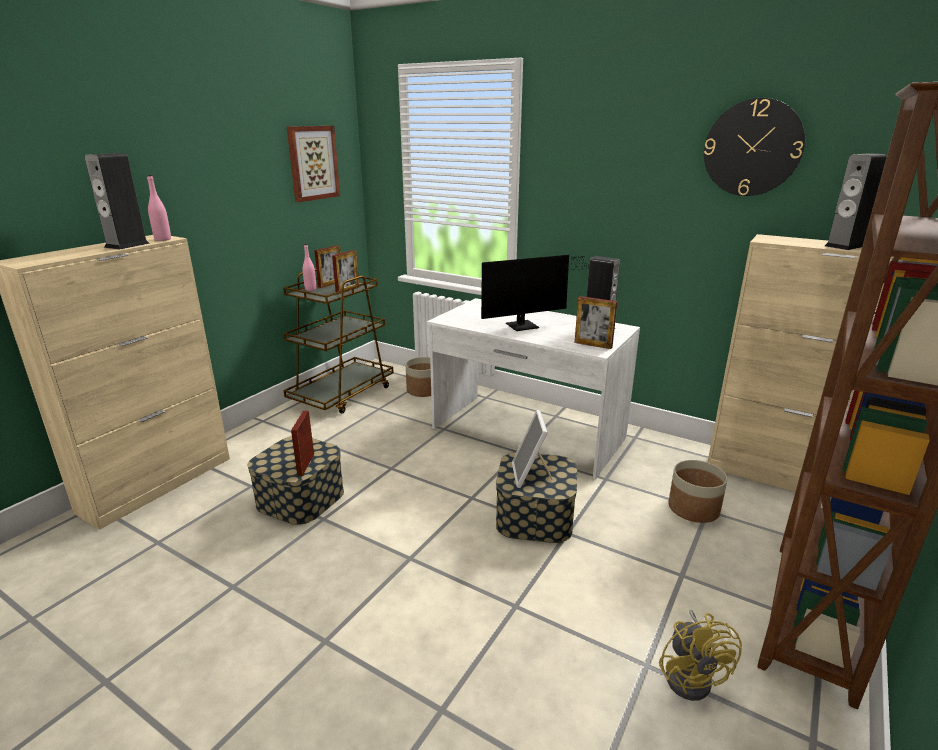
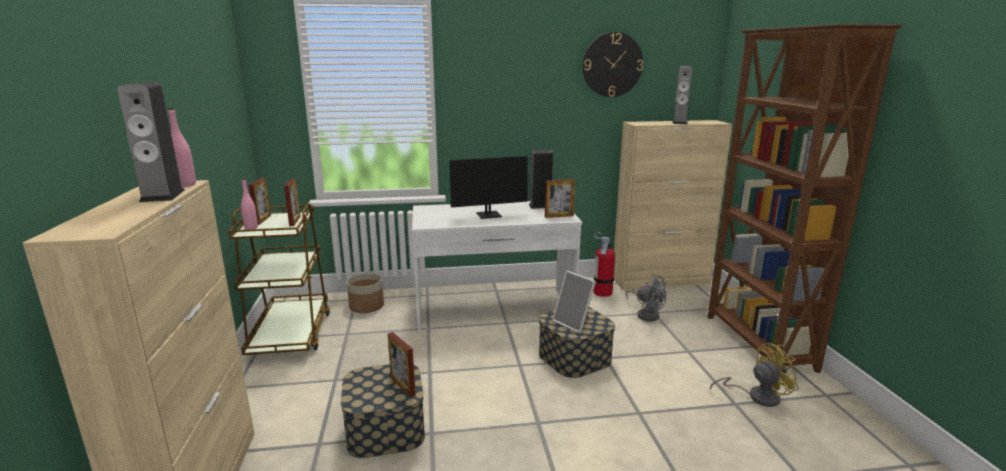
camera: 40 degrees left, 5 degrees down
picture [287,126,340,202] -> none
monitor [481,255,589,331] -> monitor turned 45 degrees clockwise [449,156,548,219]
yellow fan [659,610,742,701] -> yellow fan turned 60 degrees counterclockwise [710,343,799,407]
planter [668,460,728,523] -> grey fan [626,274,667,322]
none -> fire extinguisher [593,232,615,297]

